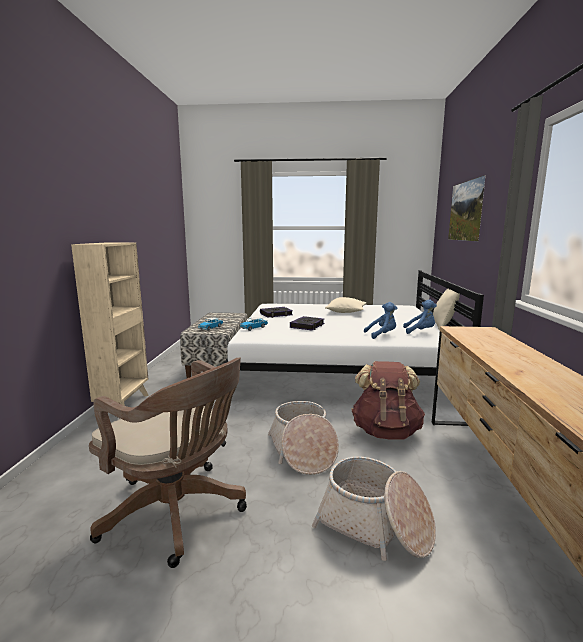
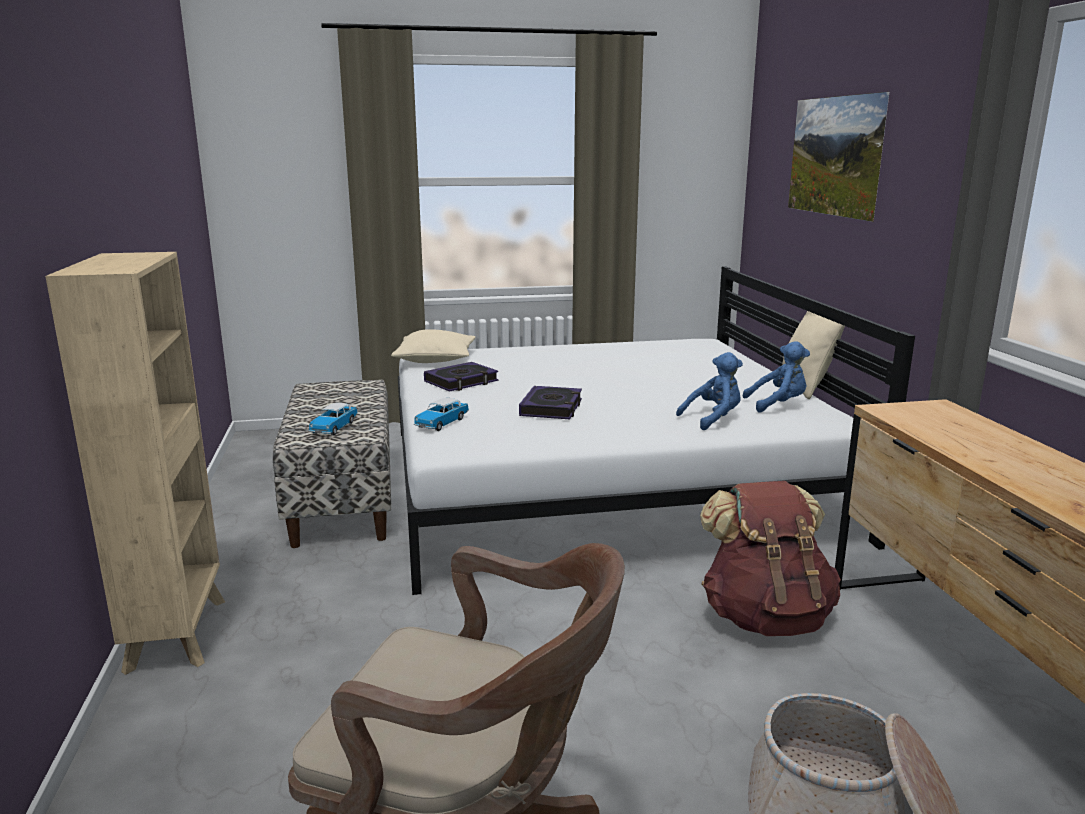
camera: 15 degrees left, 5 degrees up
basket [268,401,339,475] -> none
beige pillow [325,297,367,313] -> beige pillow moved to [391,329,475,363]

